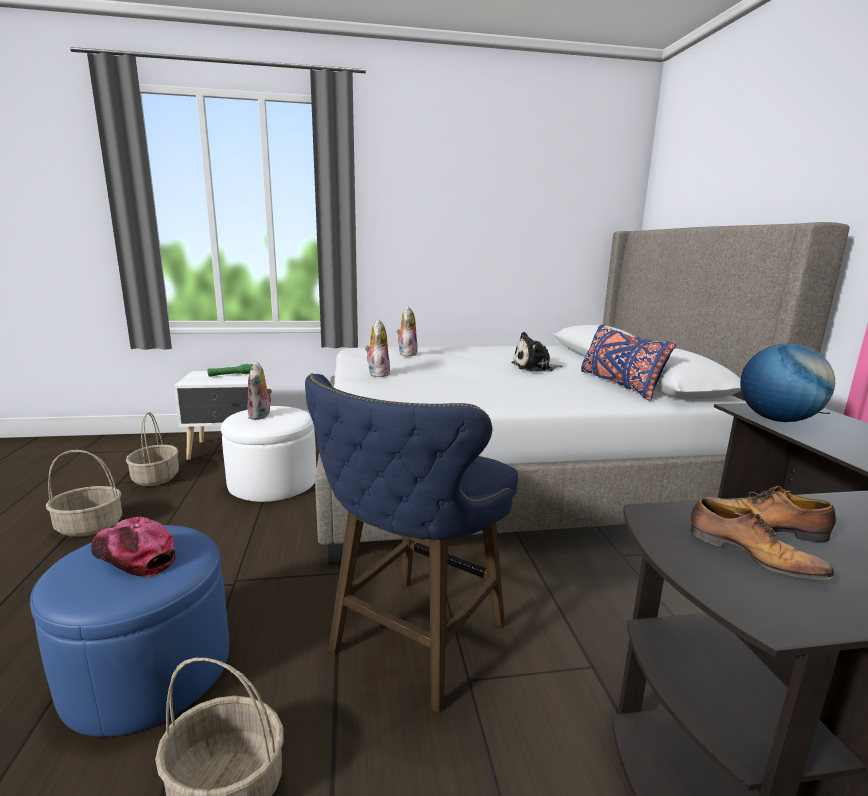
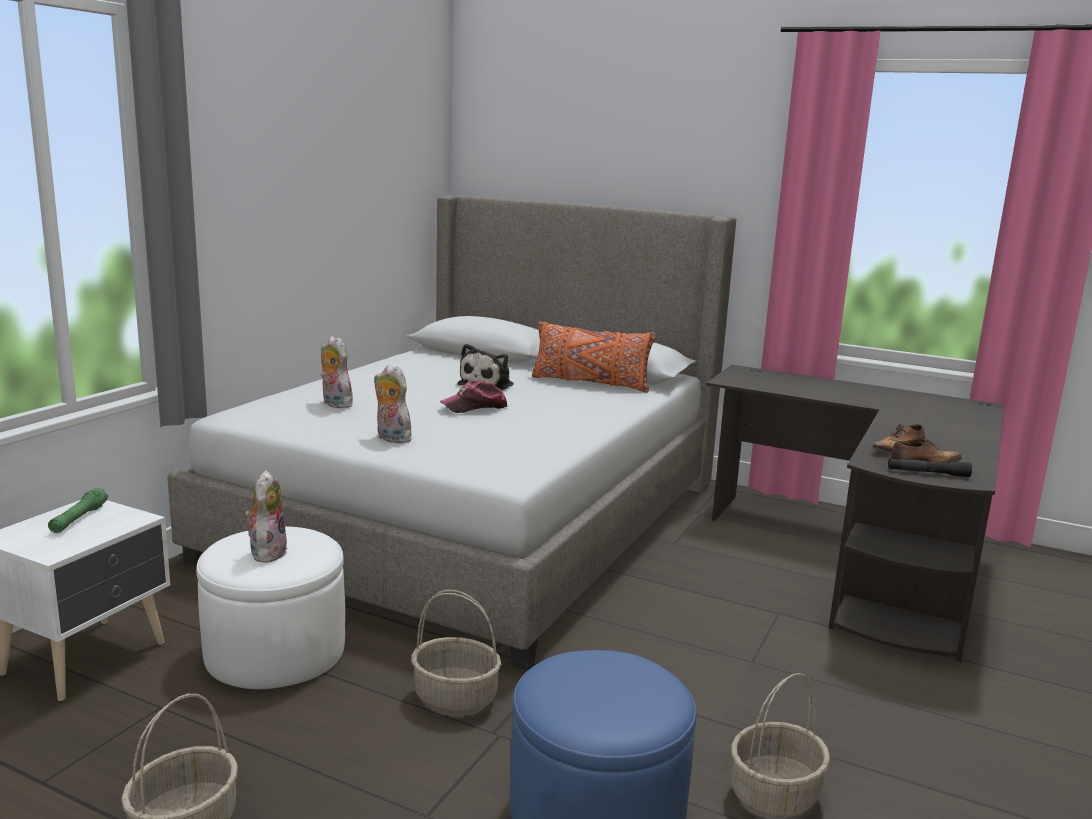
camera: 55 degrees left, 0 degrees up
cap [91,517,175,577] -> cap moved to [440,380,508,413]
basket [126,412,179,486] -> basket moved to [411,590,501,714]
plush toy [248,362,272,420] -> plush toy turned 120 degrees counterclockwise [245,470,287,563]
blue stool [305,373,518,714] -> none
blue pillow [581,325,676,401] -> orange pillow [532,322,656,393]
globe [740,344,835,422] -> none
none -> black flashlight [888,458,972,477]

